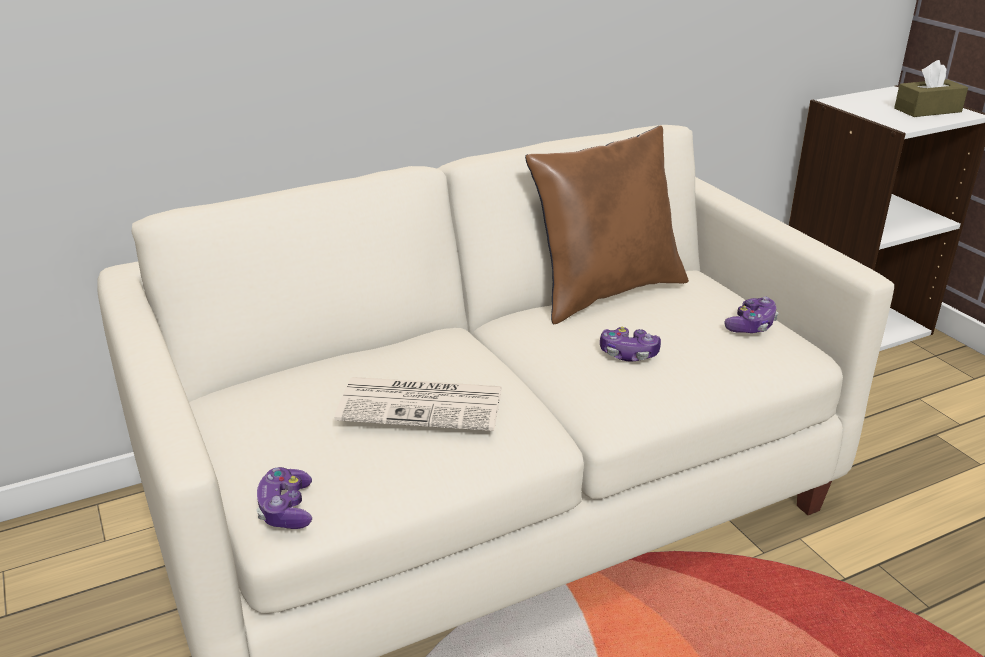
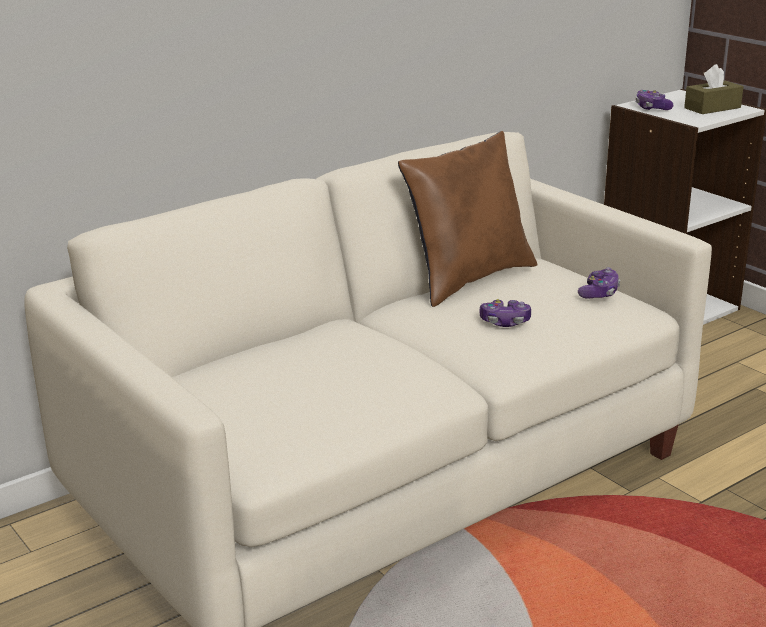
camera: 10 degrees left, 5 degrees down
game controller [256,467,312,529] -> game controller moved to [635,90,673,110]
newspaper [334,377,502,431] -> none

